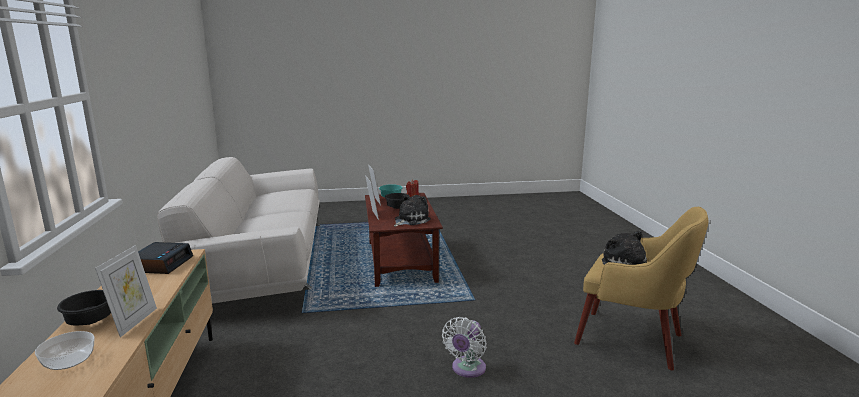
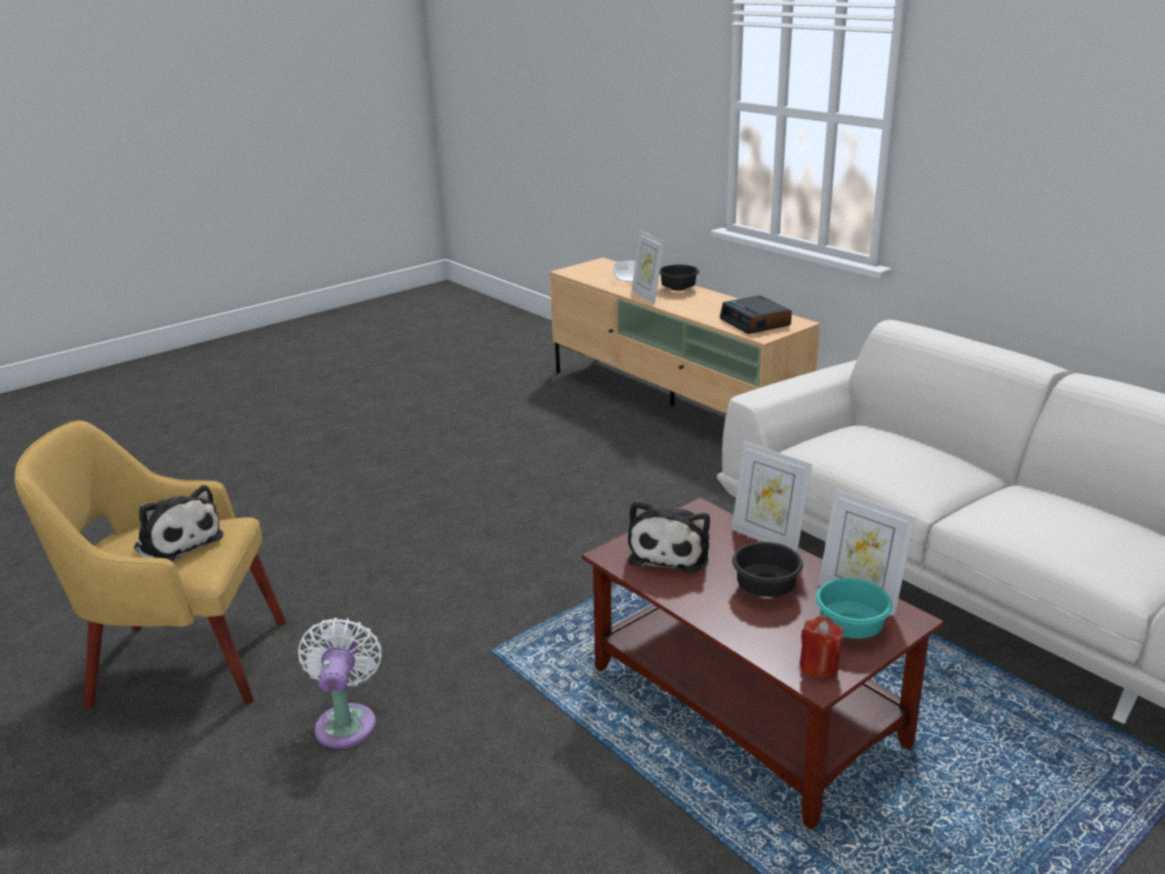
camera: 150 degrees right, 10 degrees up
white fan [442,317,487,378] -> white fan moved to [298,618,381,749]

